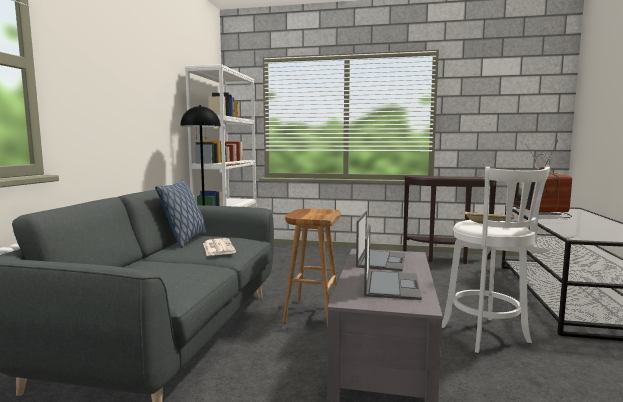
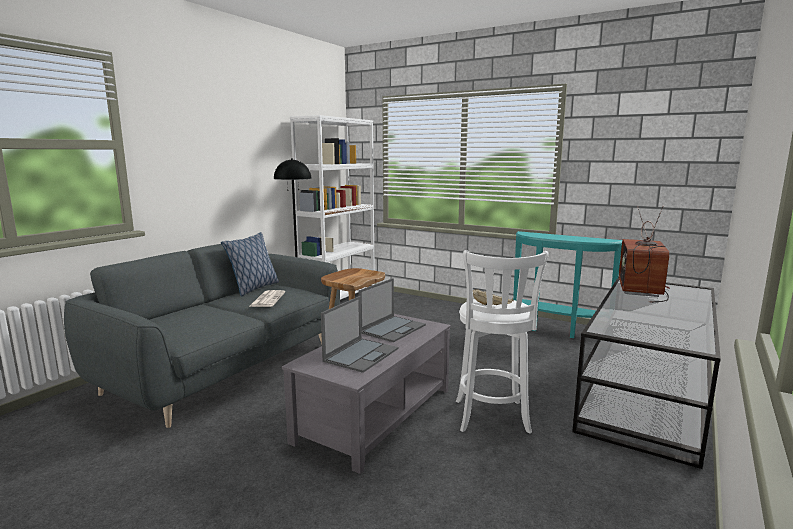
camera: 20 degrees right, 5 degrees up
brown console table [403,176,496,264] -> turquoise console table [513,231,622,338]

